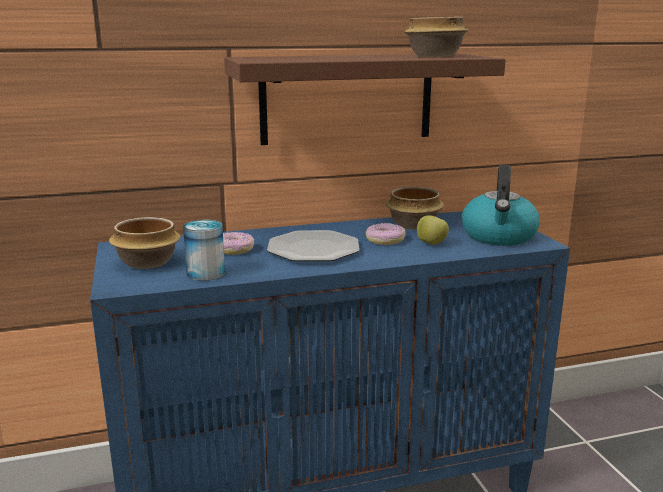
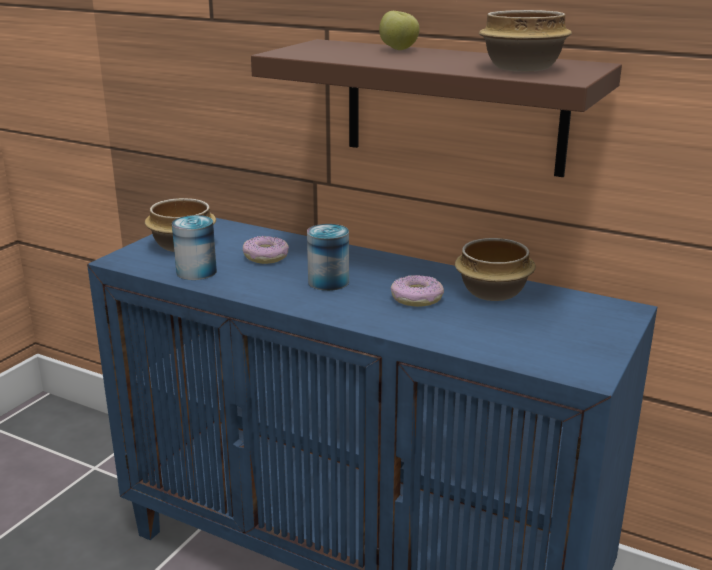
camera: 45 degrees right, 5 degrees up
plate [267,230,359,261] -> can [307,224,349,291]
apple [417,215,449,245] -> apple moved to [379,11,420,50]
kettle [462,165,540,246] -> none

